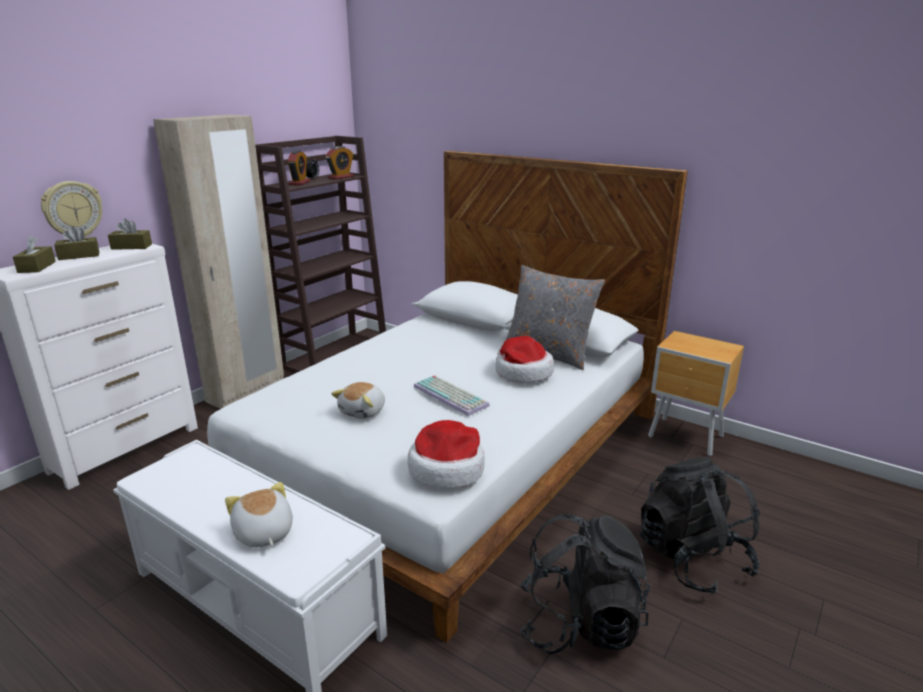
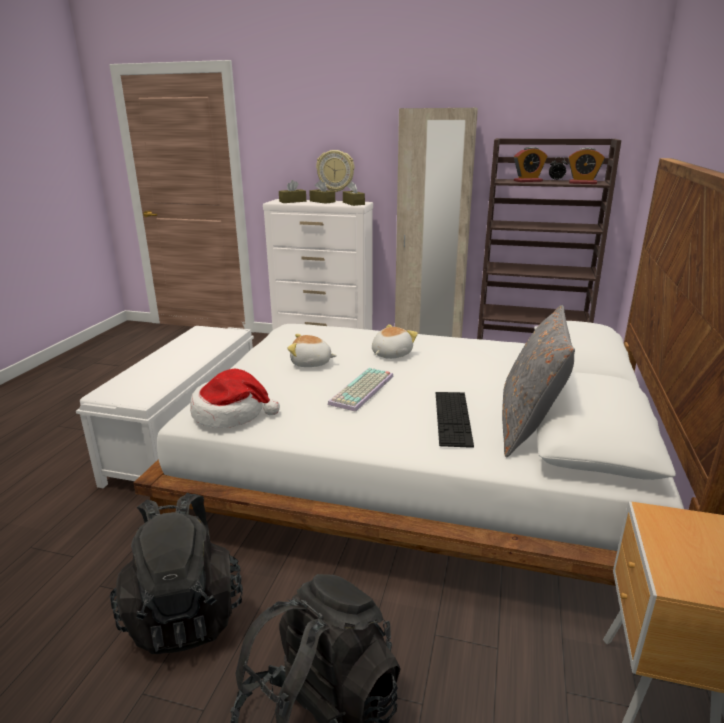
camera: 70 degrees right, 0 degrees up
plush toy [225,482,293,547] -> plush toy moved to [372,324,418,359]
hat [495,336,554,383] -> keyboard [436,392,474,448]

